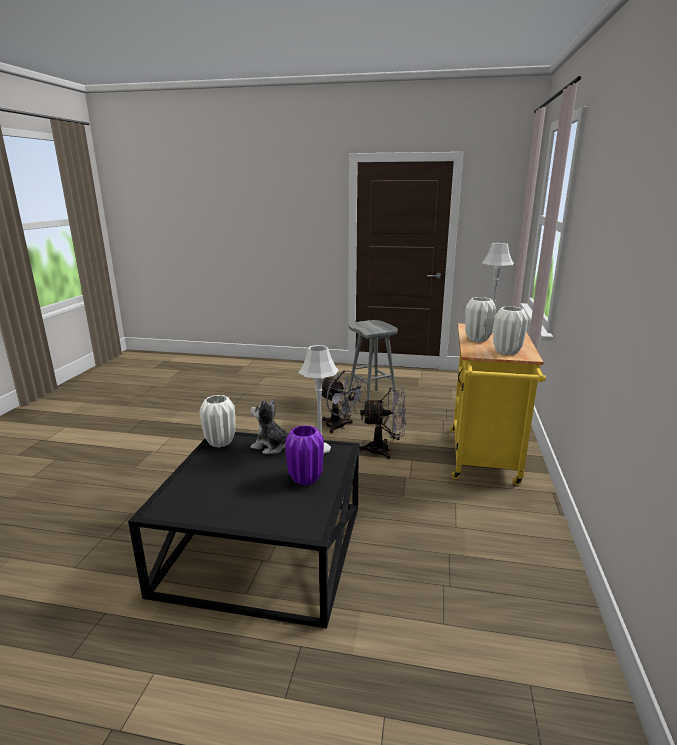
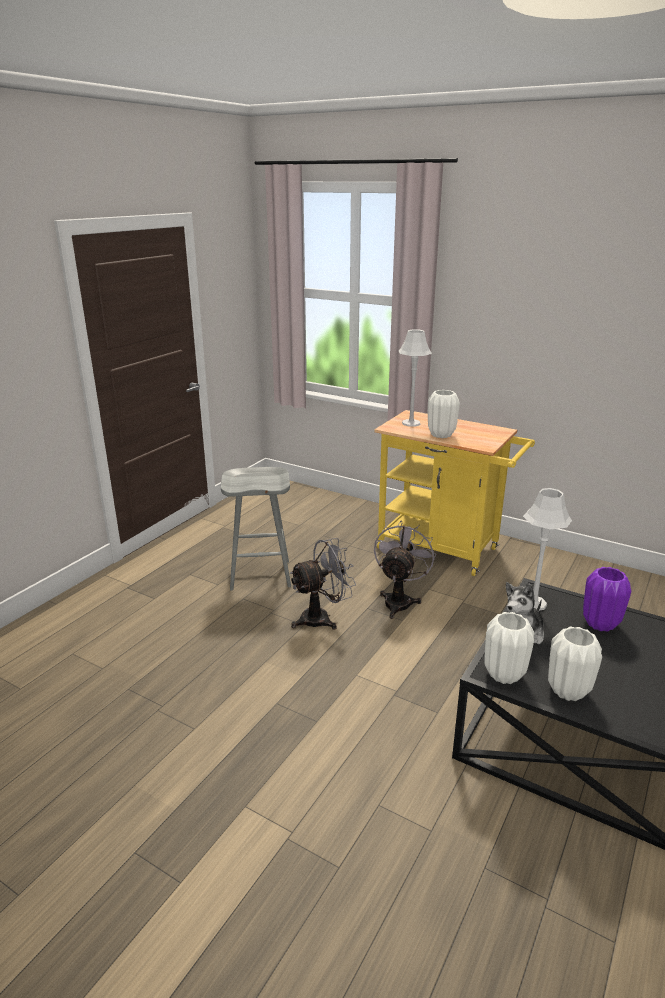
camera: 70 degrees left, 5 degrees up
white vase [493,306,528,355] -> white vase moved to [548,627,602,701]

